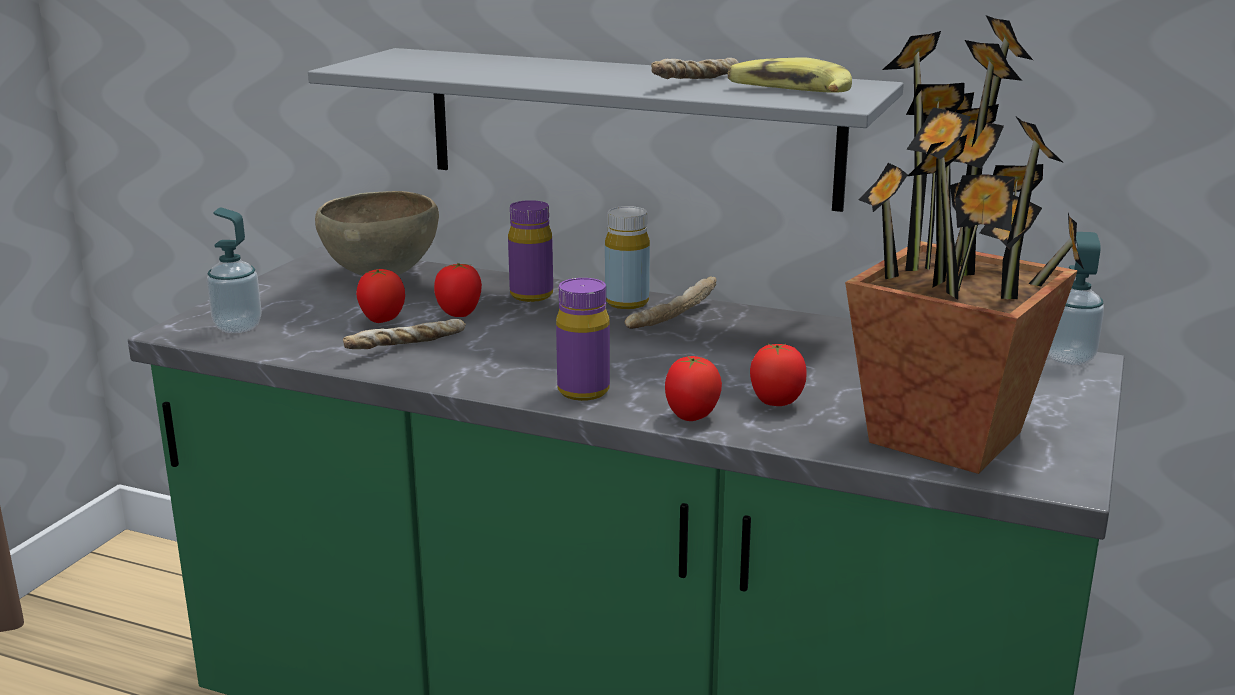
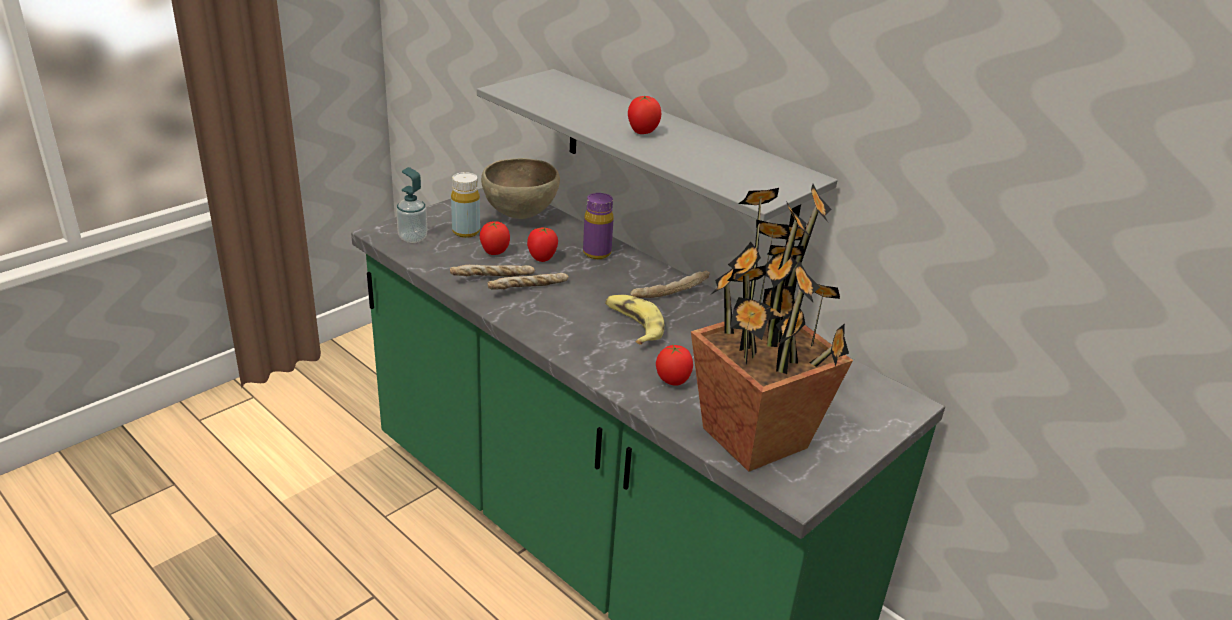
camera: 20 degrees right, 10 degrees up
purple bottle [556,278,610,401] -> none
yellow bottle [605,206,650,309] -> yellow bottle moved to [451,172,480,238]
bread [651,58,739,79] -> bread moved to [488,273,569,290]
tomato [665,356,722,421] -> tomato moved to [628,96,661,134]
banana [727,57,852,93] -> banana moved to [605,295,664,345]
soap dispenser [1048,232,1104,365] -> none

